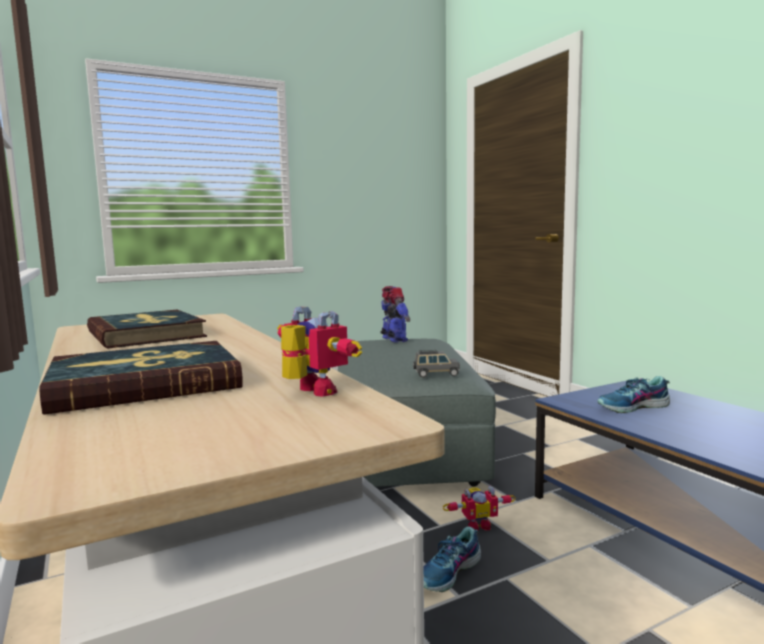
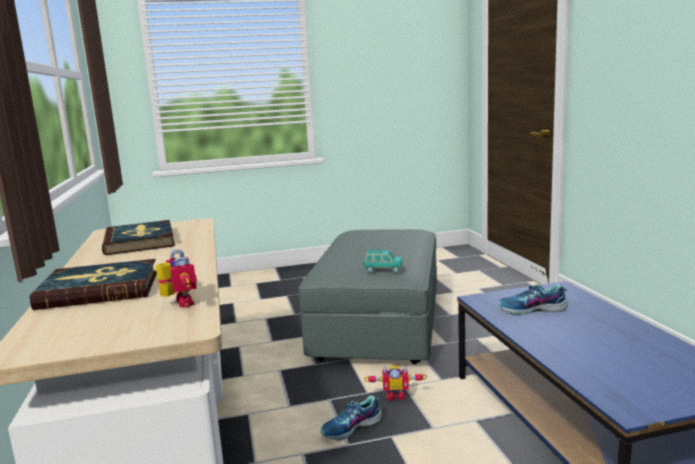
camera: 15 degrees right, 5 degrees up
toy robot [380,286,410,342] -> none
grey toy car [413,350,460,378] -> turquoise toy car [363,249,402,273]

